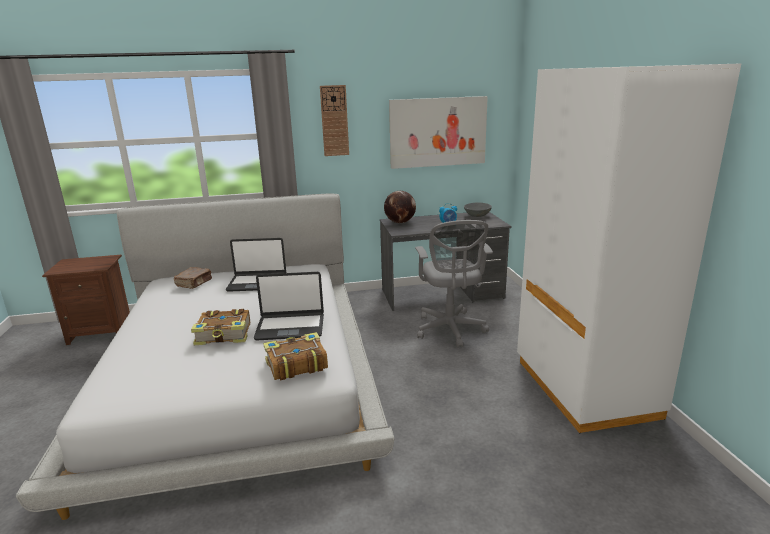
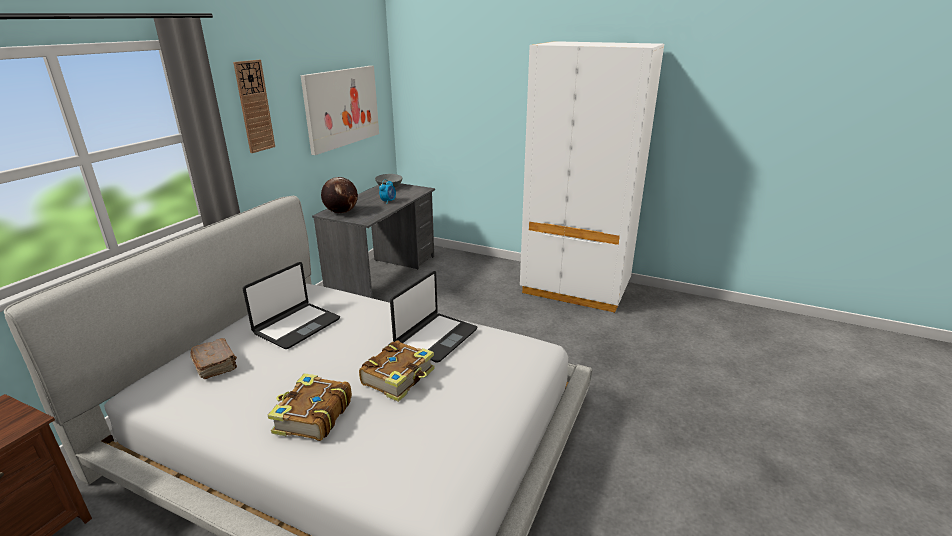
camera: 55 degrees left, 5 degrees up
book [263,332,328,380] -> book moved to [268,373,352,441]
grey office chair [415,220,493,348] -> none

